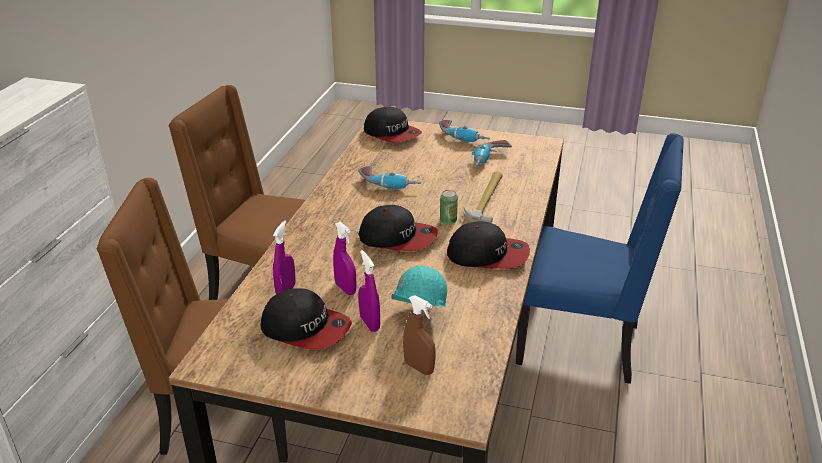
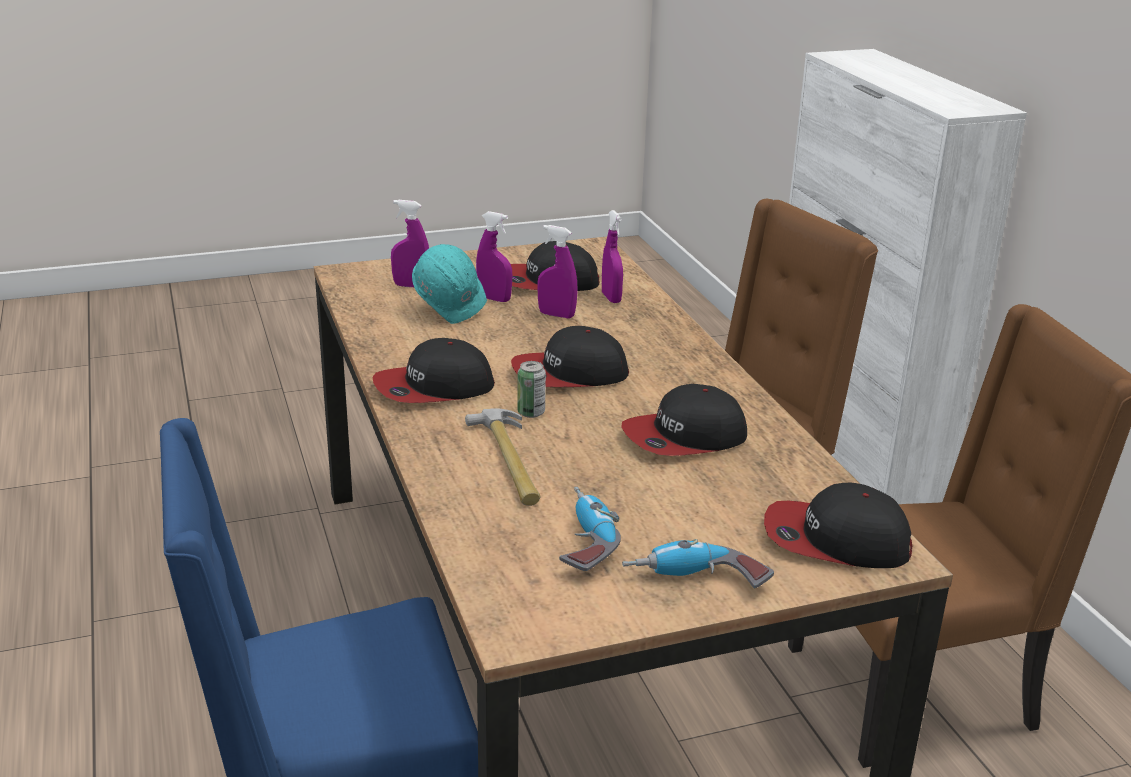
camera: 145 degrees right, 5 degrees down
power drill [358,166,421,190] -> cap [621,384,747,456]
brown spray bottle [403,295,436,375] -> purple spray bottle [391,200,429,287]

